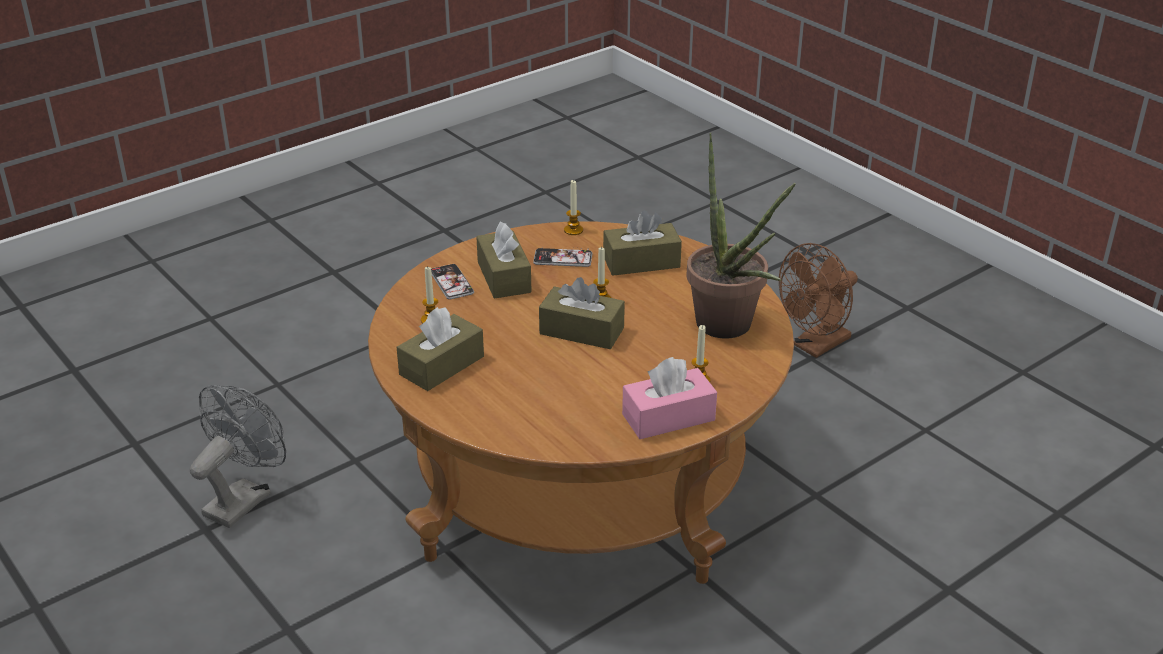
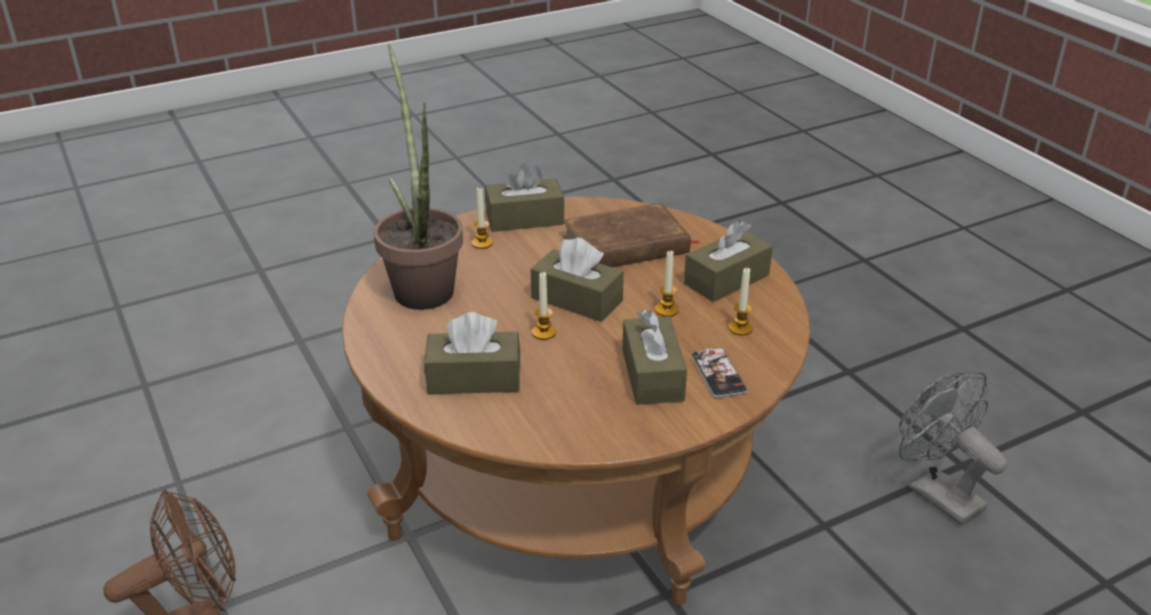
camera: 170 degrees left, 0 degrees up
grey fan [190,385,286,528] -> grey fan turned 105 degrees clockwise [899,371,1008,525]
phone [533,248,592,267] -> none
candle [564,179,583,235] -> candle moved to [655,251,679,317]
pink tissue box [622,357,717,439] -> brown tissue box [485,164,564,232]
none -> brown book [563,203,700,267]

